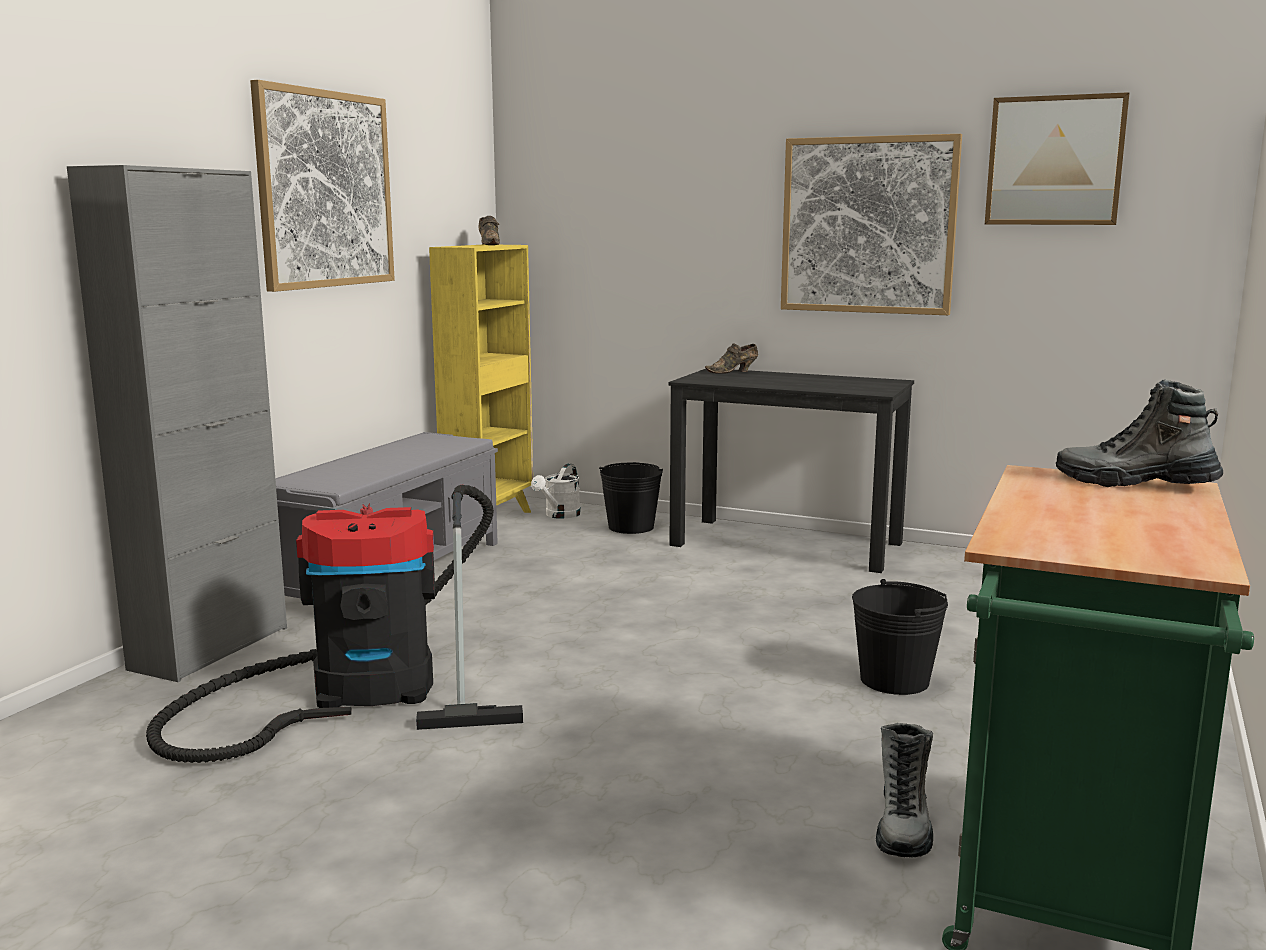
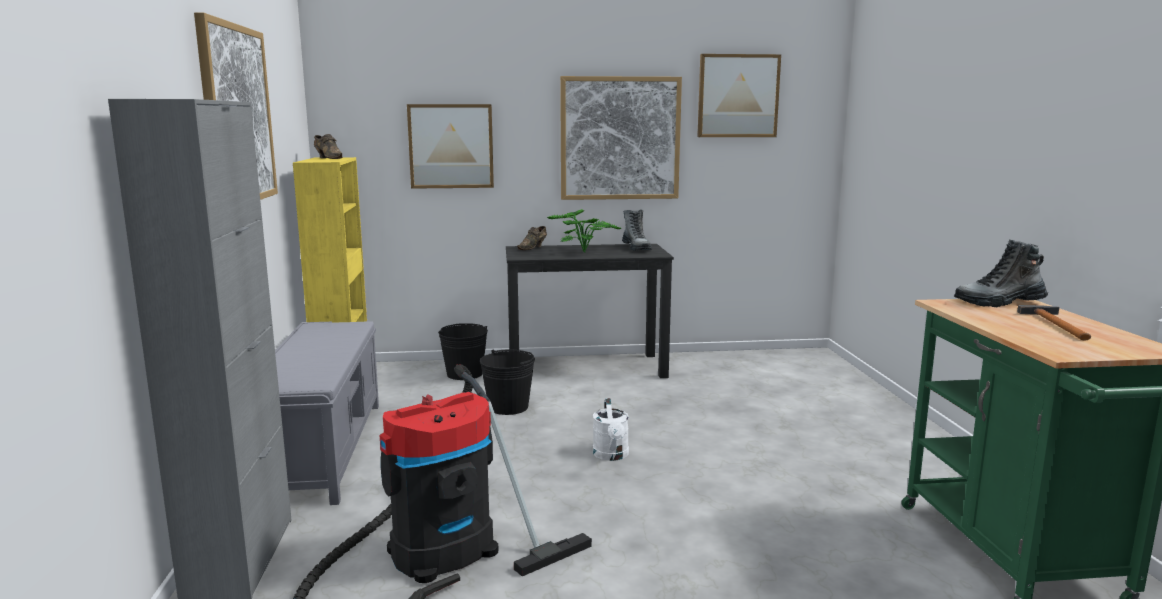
camera: 30 degrees left, 0 degrees up
white watering can [531,463,581,519] -> white watering can moved to [593,398,629,461]
black bucket [852,579,948,695] -> black bucket moved to [480,350,535,415]
boot [876,723,933,857] -> boot moved to [622,209,652,251]
none -> picture [407,104,494,189]
none -> potted plant [546,209,621,253]
none -> hammer [1017,305,1091,340]

